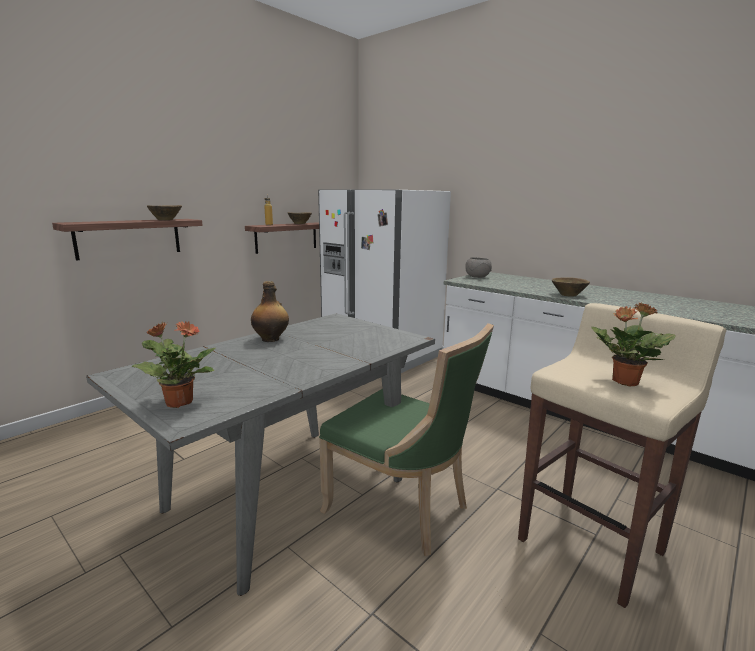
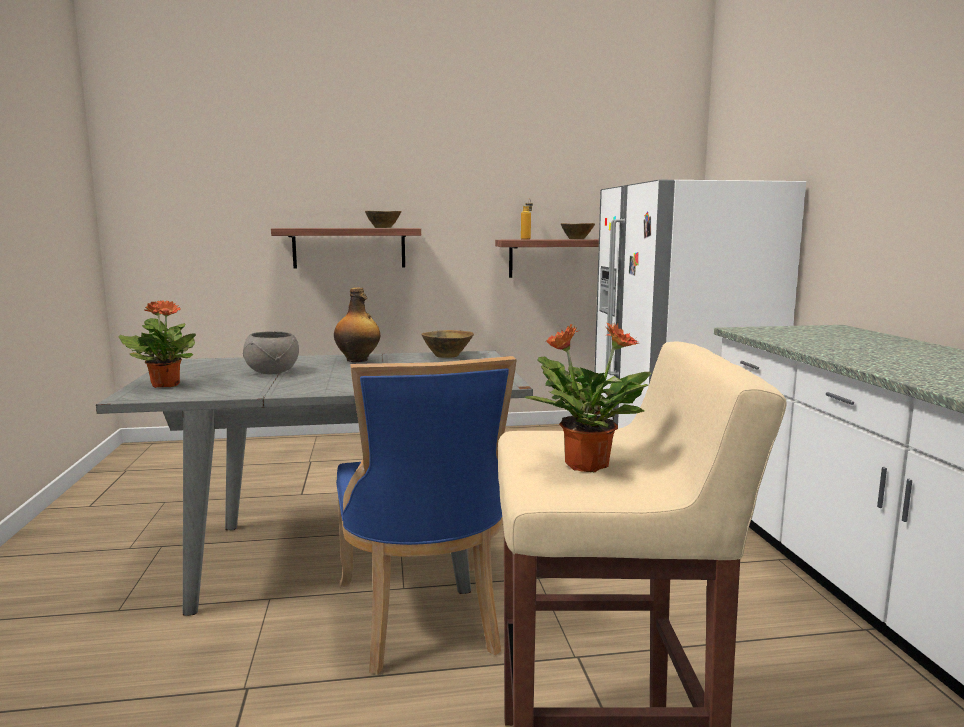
camera: 40 degrees right, 5 degrees down
green chair [319,323,494,556] -> blue chair [336,356,517,674]
grey bowl [465,257,492,278] -> grey bowl moved to [243,331,299,374]
brown bowl [552,278,590,297] -> brown bowl moved to [421,330,474,358]

